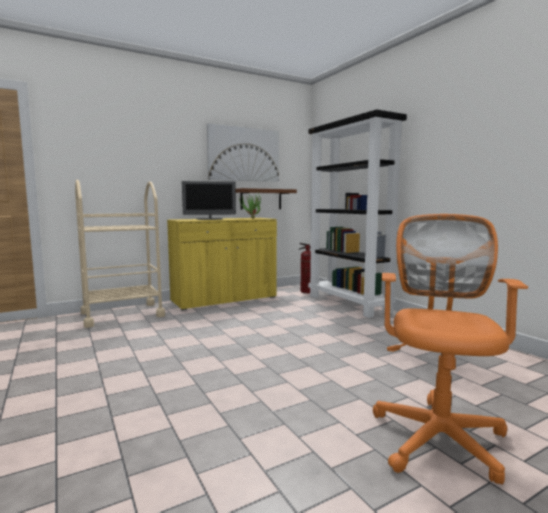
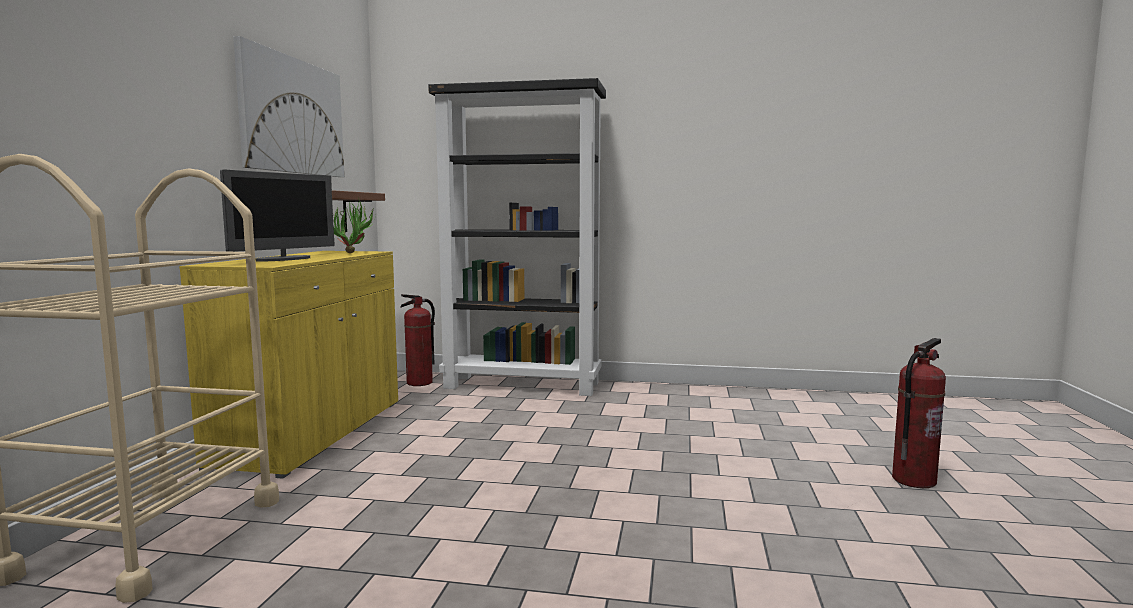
camera: 50 degrees left, 0 degrees up
orange office chair [373,214,528,485] -> fire extinguisher [892,338,946,488]

